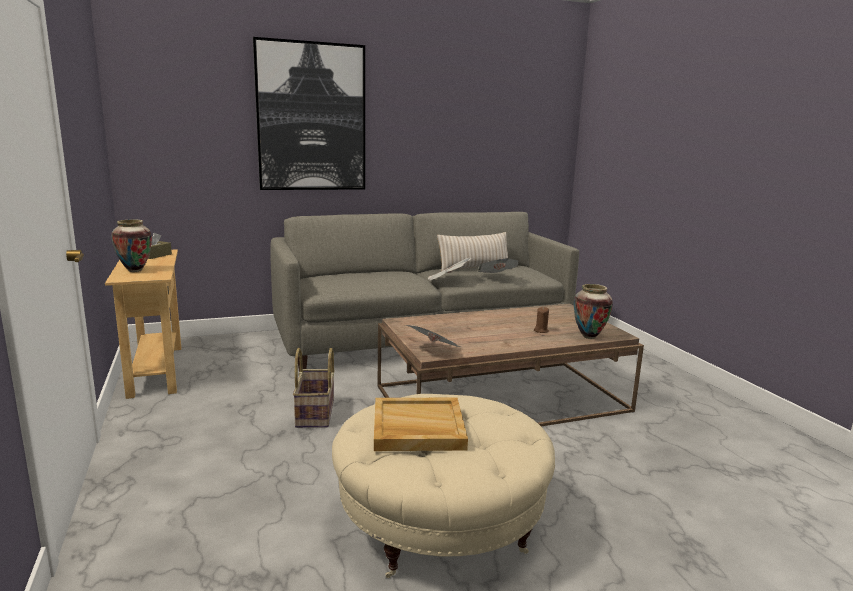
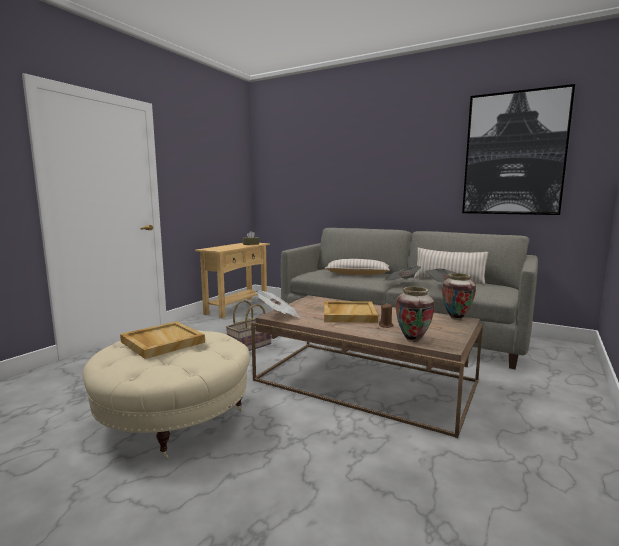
camera: 50 degrees right, 5 degrees down
vase [111,219,152,272] -> vase moved to [442,273,476,320]
picture [253,37,365,190] -> picture moved to [462,84,575,215]
none -> beige tray [324,301,378,323]
none -> beige pillow [325,259,390,275]

